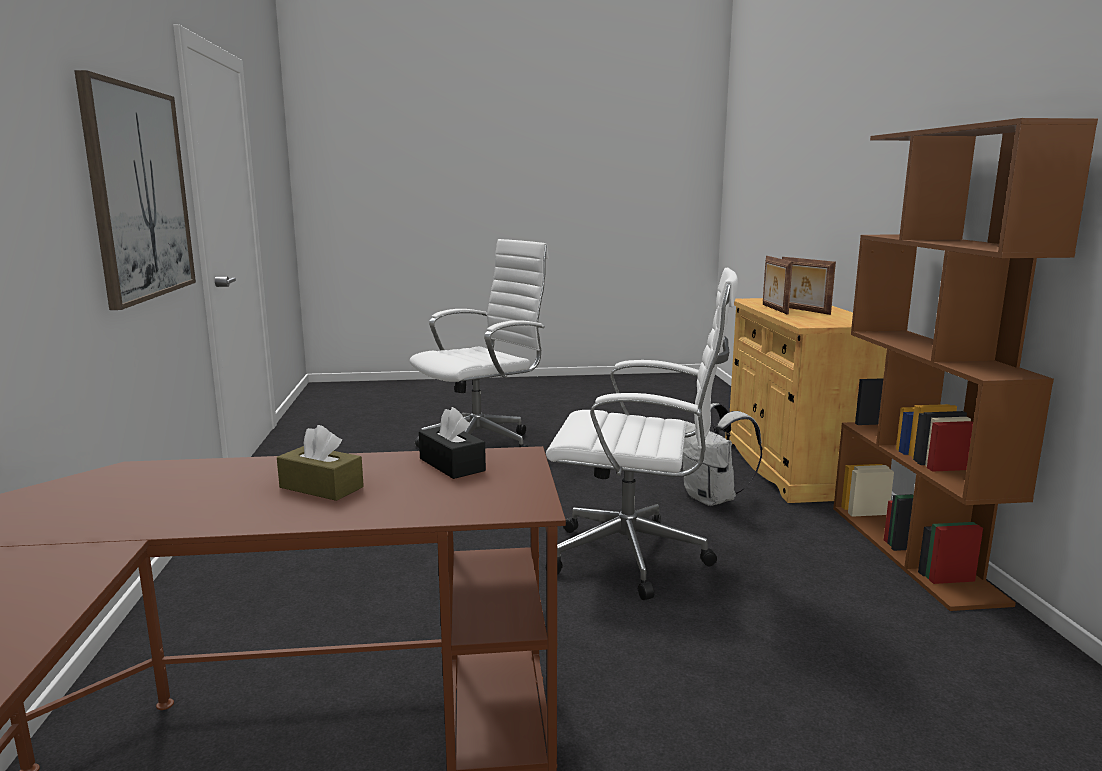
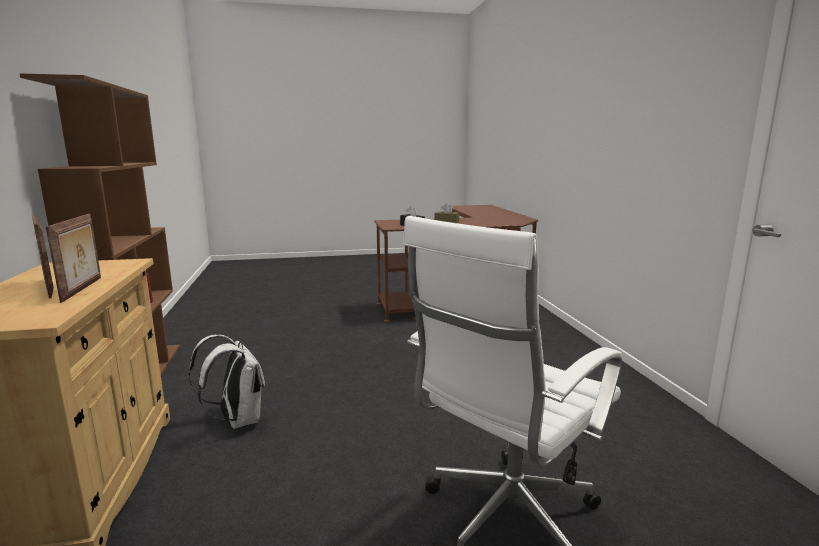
camera: 175 degrees right, 0 degrees up
picture [74,70,196,310] -> none
white office chair [546,268,738,600] -> none

